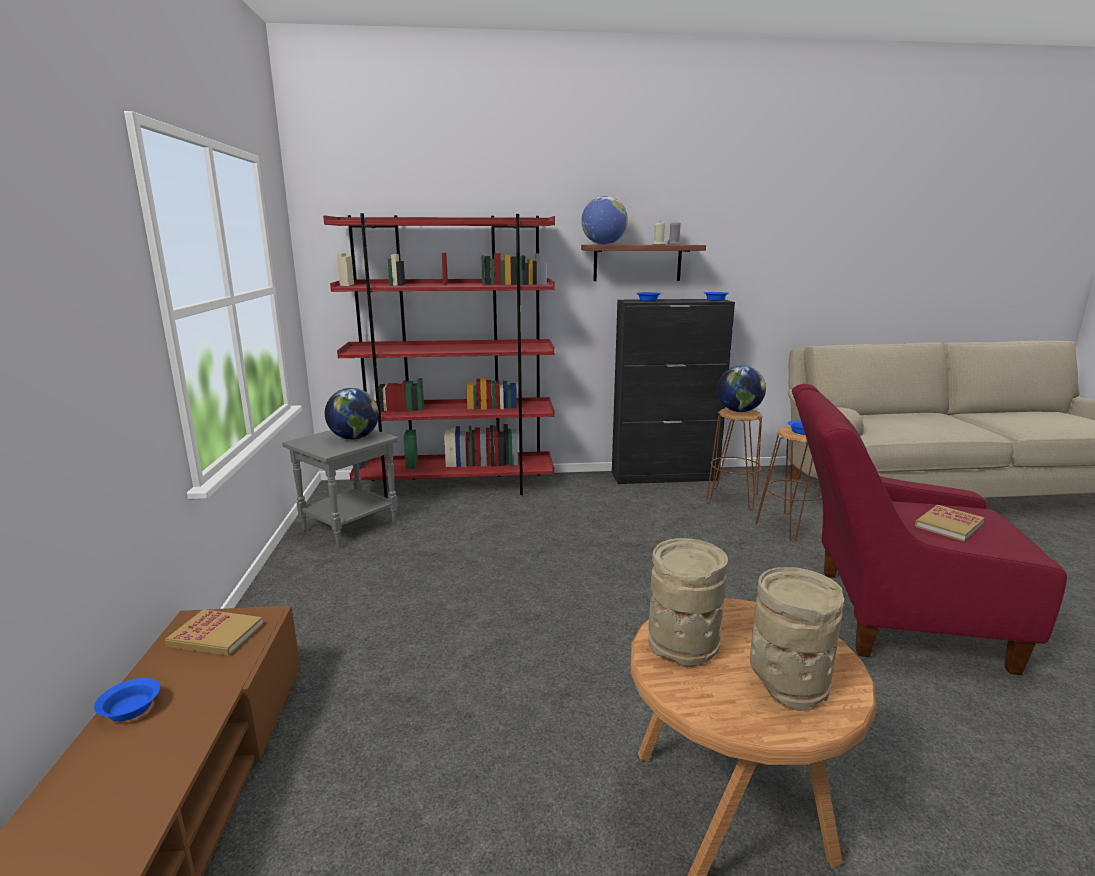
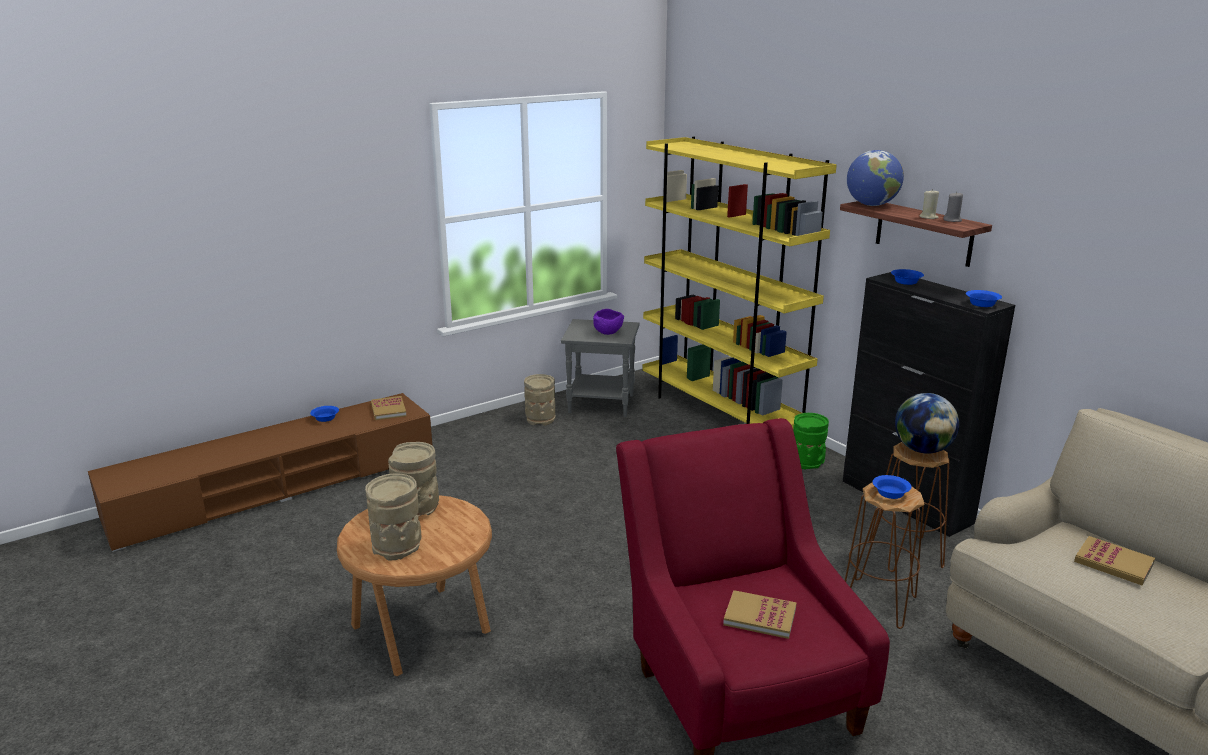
camera: 60 degrees right, 5 degrees up
red bookcase [323,213,555,498] -> yellow bookcase [642,136,837,428]
globe [325,388,379,440] -> purple bowl [593,309,624,335]
none -> beige vase [524,374,556,426]
none -> green vase [793,413,829,470]
none -> book [1074,536,1155,586]

